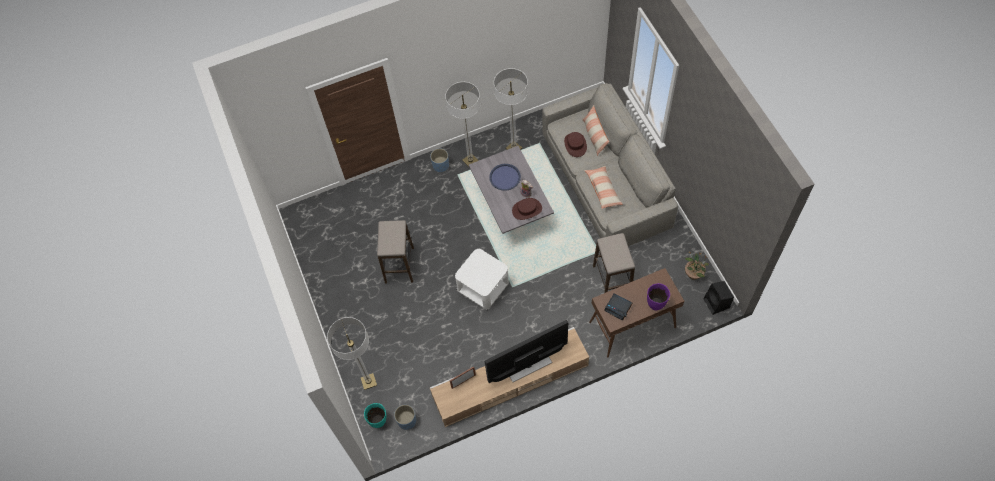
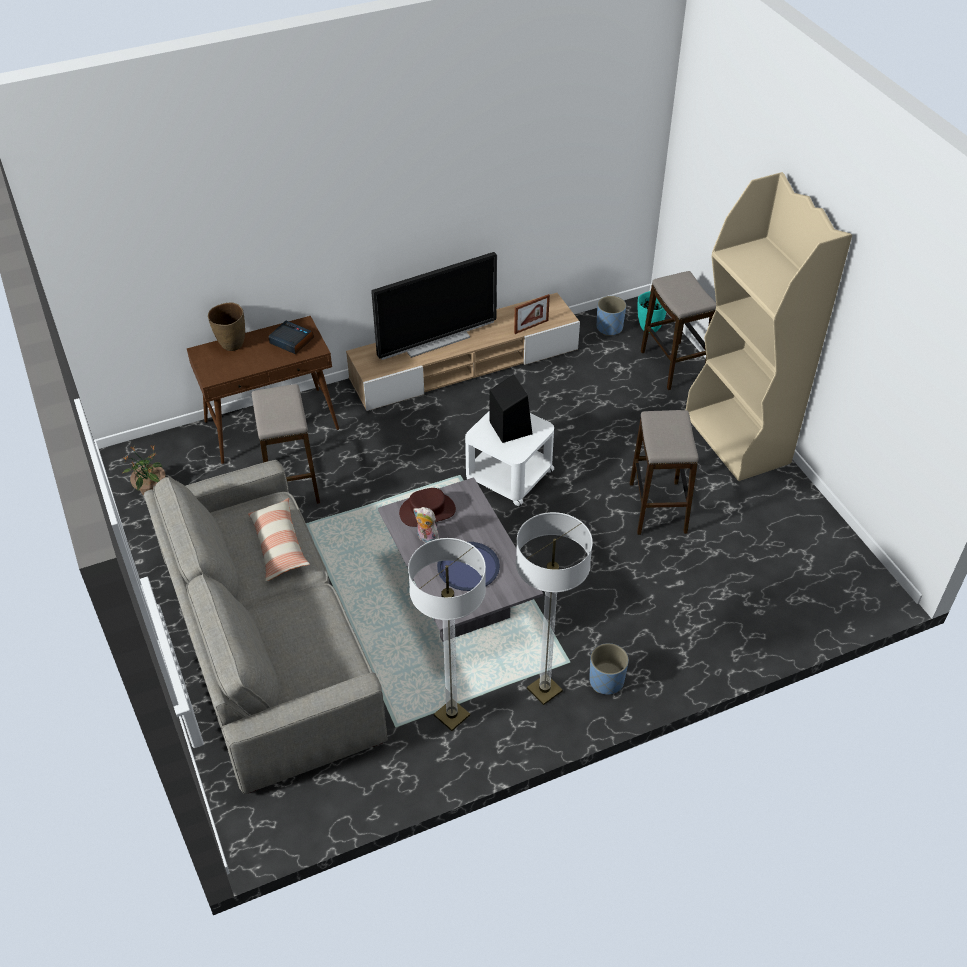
camera: 175 degrees right, 15 degrees down
floor lamp [327,317,377,390] -> stool [641,271,716,390]
brown hat [564,132,587,157] -> none
pillow [582,105,610,156] -> none
purple vase [647,283,670,310] -> brown vase [208,303,245,351]
black speaker [703,281,734,315] -> black speaker moved to [490,374,532,443]
none -> beige bookcase [686,172,852,481]

